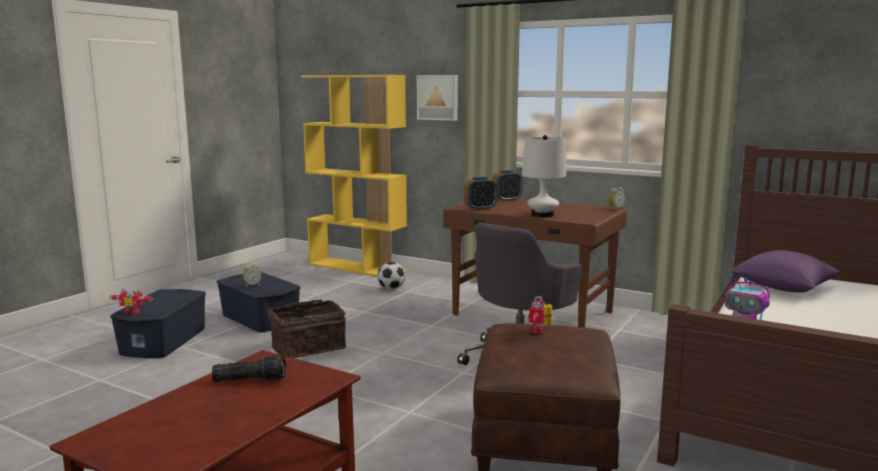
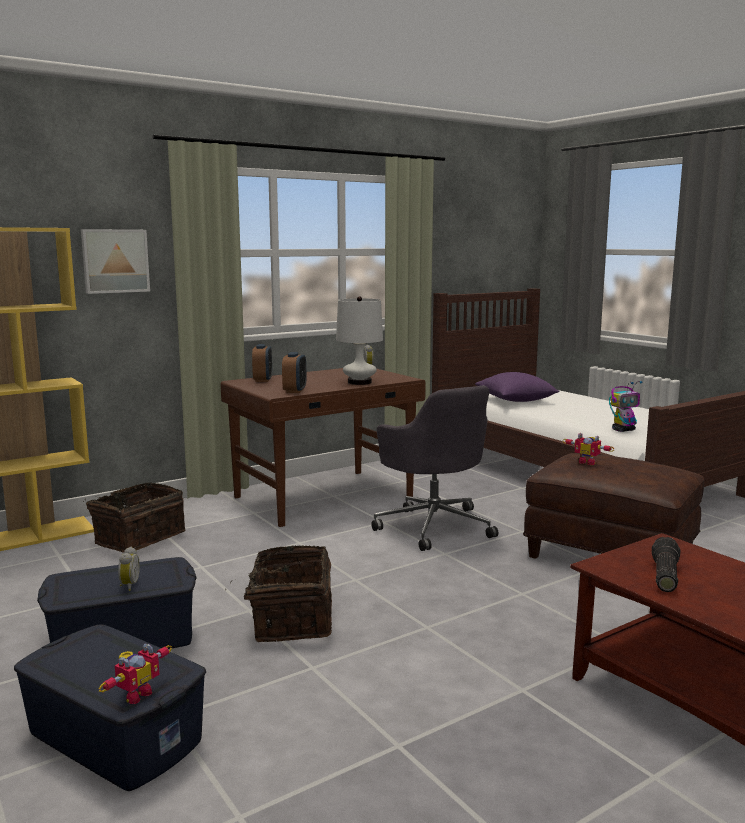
camera: 65 degrees left, 0 degrees up
football [377,262,405,290] -> basket [85,482,185,553]

